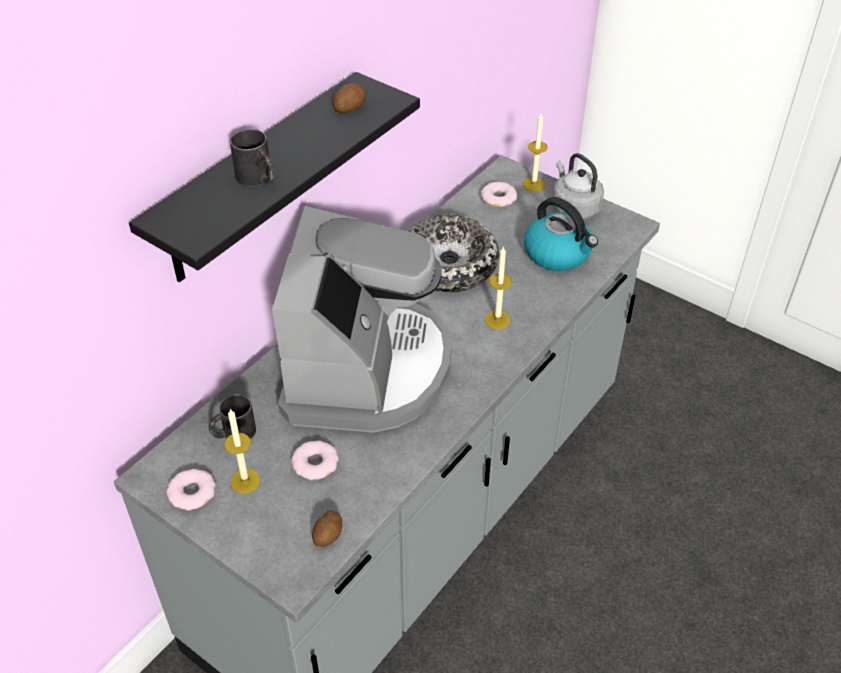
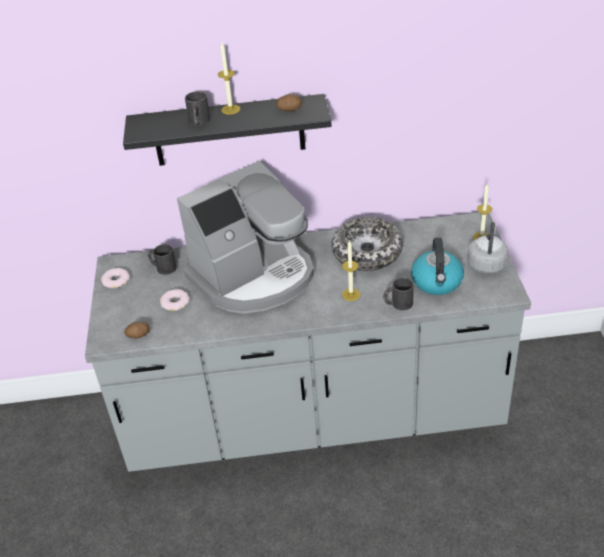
camera: 50 degrees right, 5 degrees down
candle [224,408,260,494] -> candle moved to [218,43,240,115]
donut [481,182,517,207] -> none
none -> black mug [383,277,414,310]

